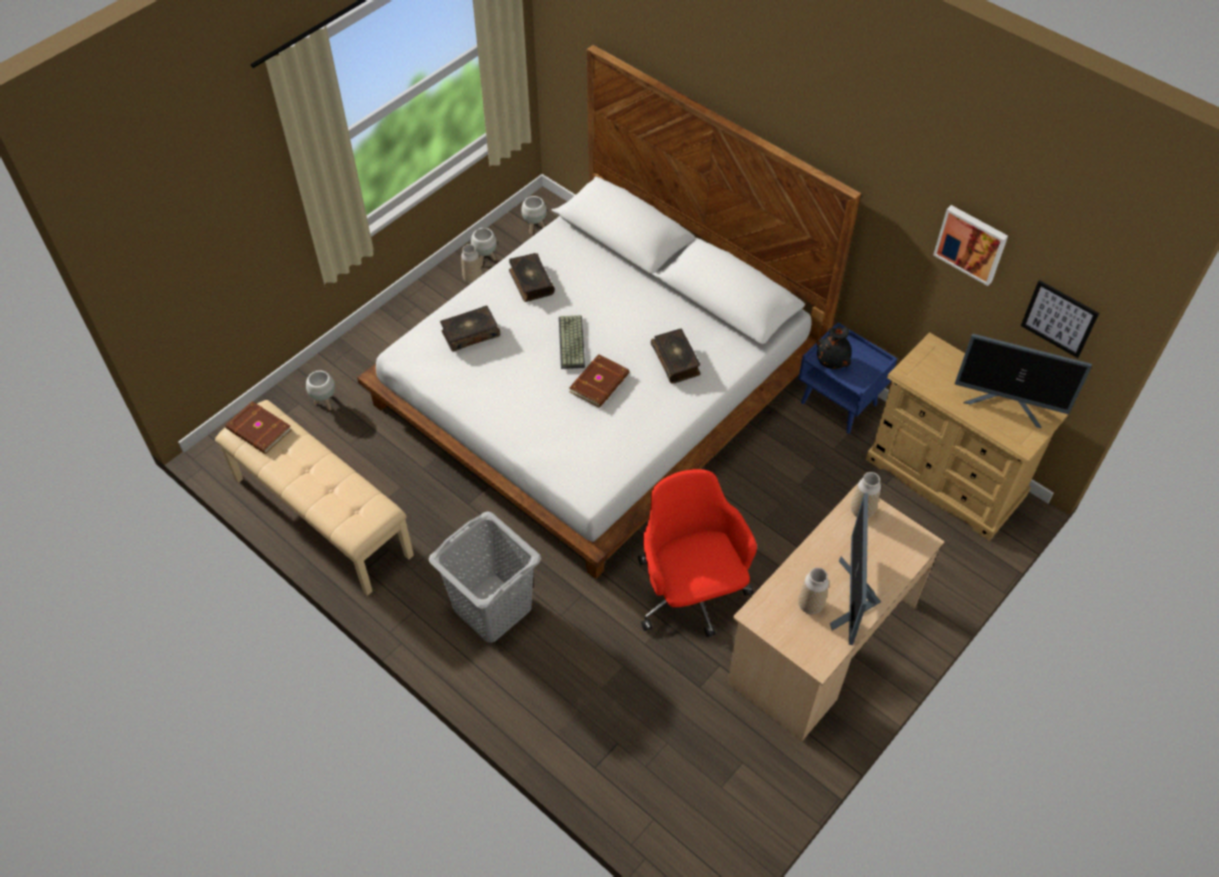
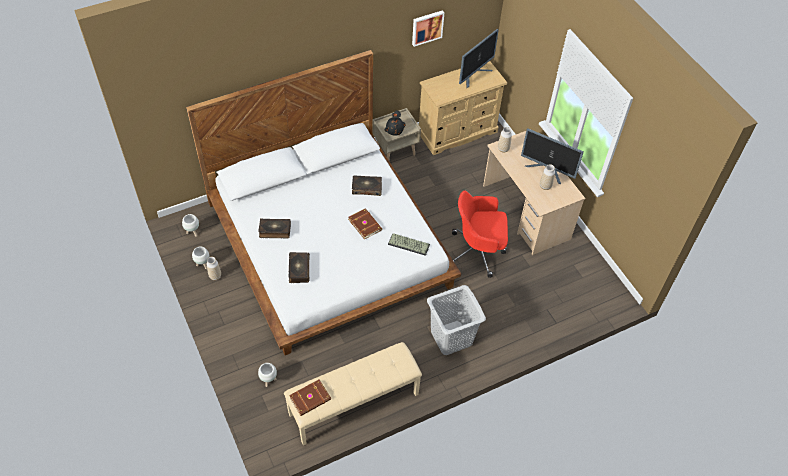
camera: 70 degrees left, 0 degrees up
keyboard [559,315,585,369] -> keyboard moved to [388,233,430,256]
blue nightstand [798,322,897,434] -> beige nightstand [372,108,421,160]
picture [1021,280,1099,358] -> none

